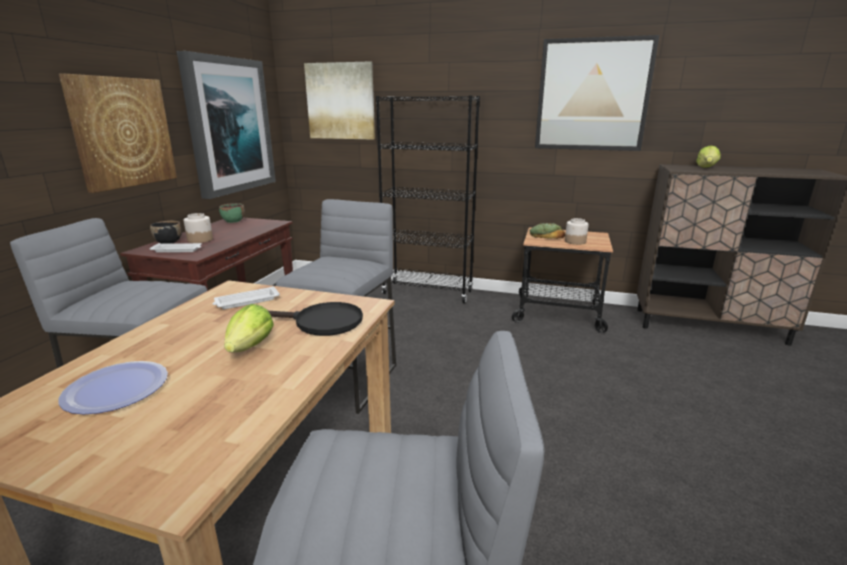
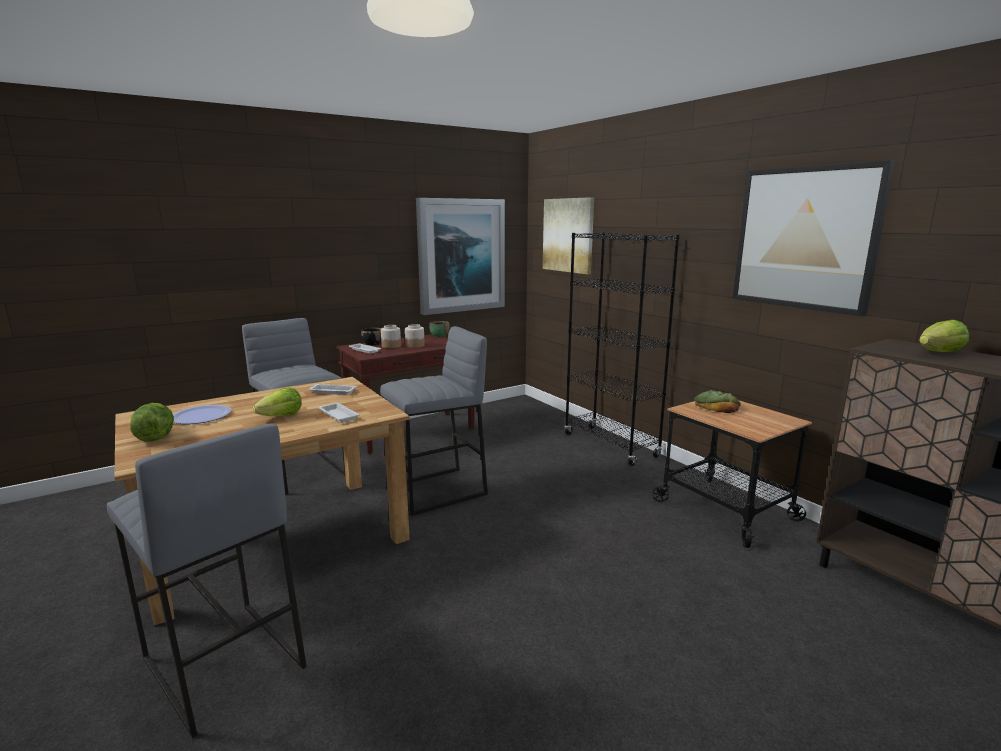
camera: 40 degrees right, 5 degrees down
picture [59,74,177,193] -> none
black frying pan [268,302,363,336] -> white tray [318,403,360,423]
jar [565,218,589,245] -> jar moved to [405,324,425,348]
none -> lettuce [130,403,174,442]

